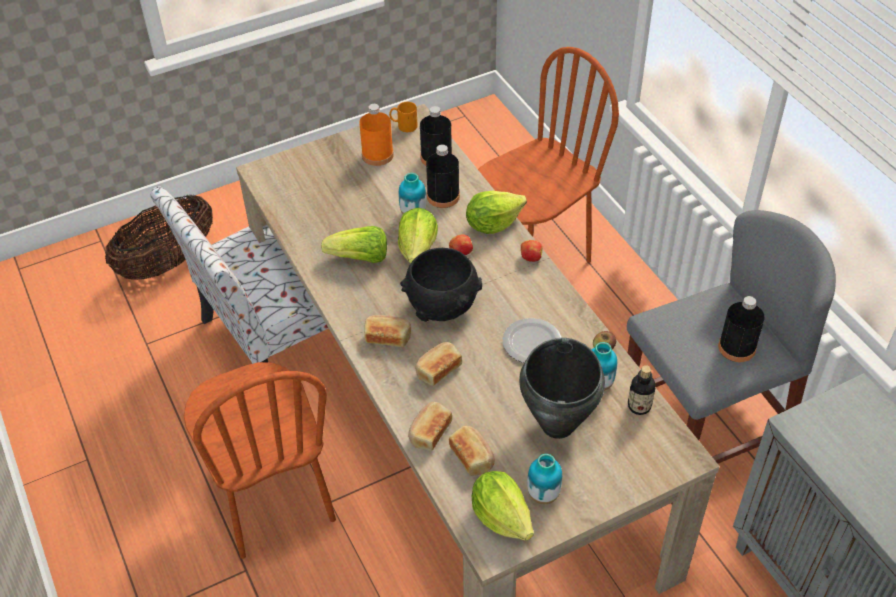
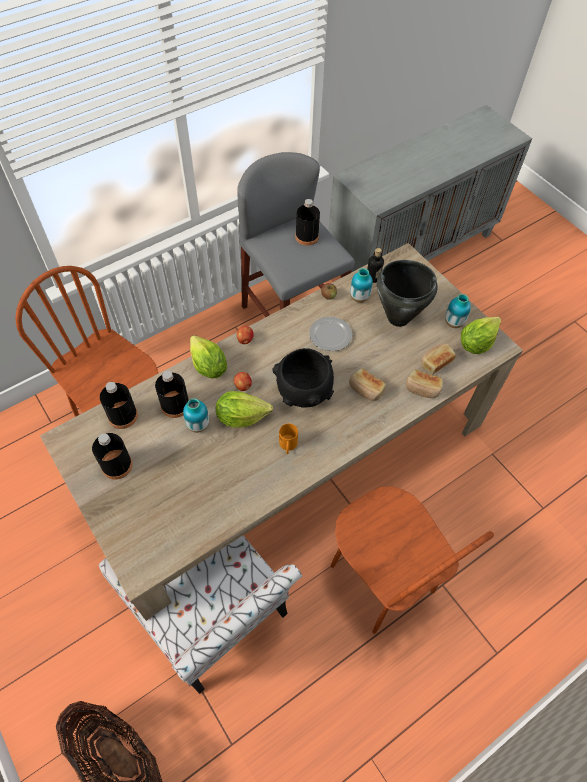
camera: 100 degrees left, 10 degrees up
brown chair [184,362,336,559] -> brown chair turned 90 degrees clockwise [331,486,494,634]
lettuce [321,226,387,263] -> none
orange bottle [359,104,394,166] -> black bottle [92,433,133,480]
bread [364,315,411,347] -> none
orange mug [389,102,418,132] -> orange mug moved to [279,423,298,454]

